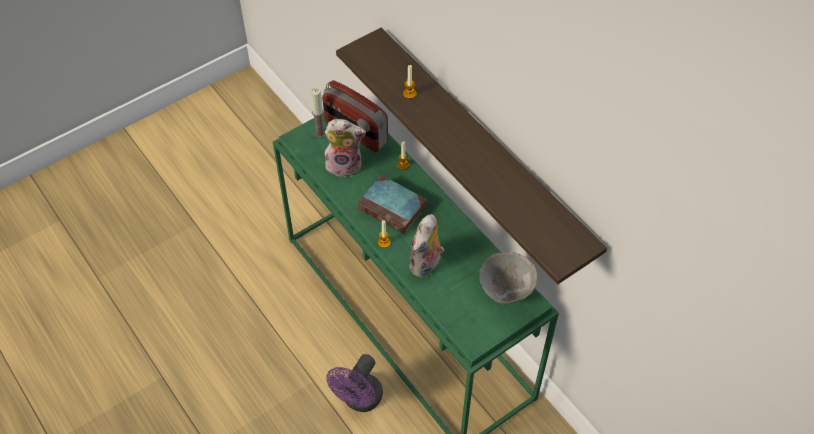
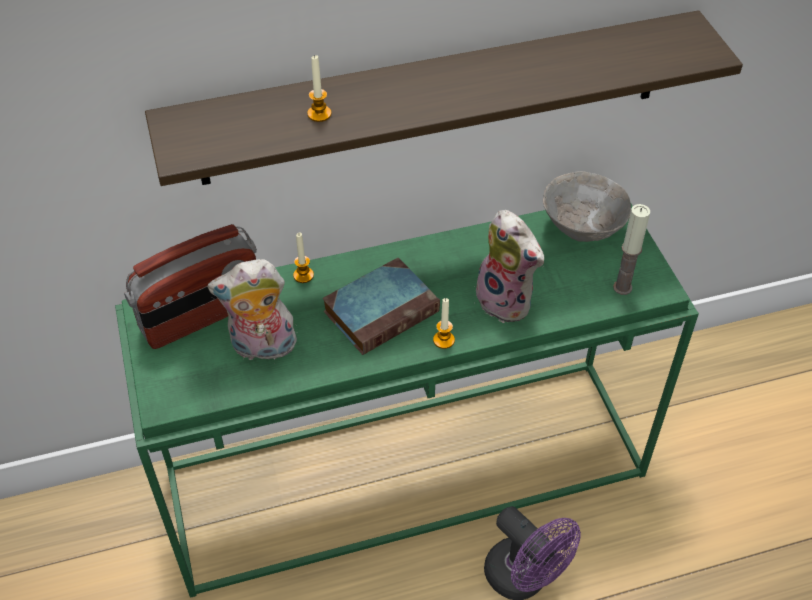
camera: 70 degrees left, 5 degrees down
candle [310,88,325,138] -> candle moved to [613,204,650,295]
plush toy [324,119,366,177] -> plush toy turned 120 degrees counterclockwise [207,259,297,364]

